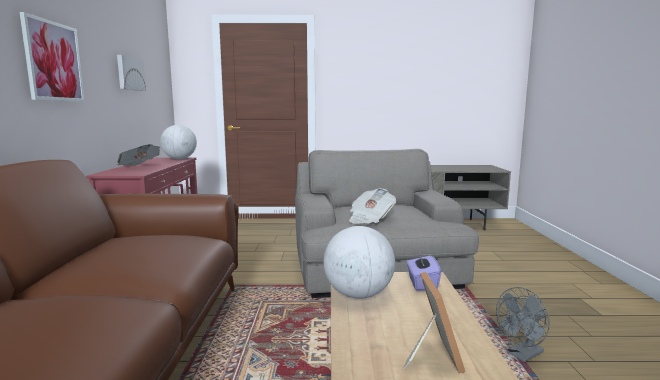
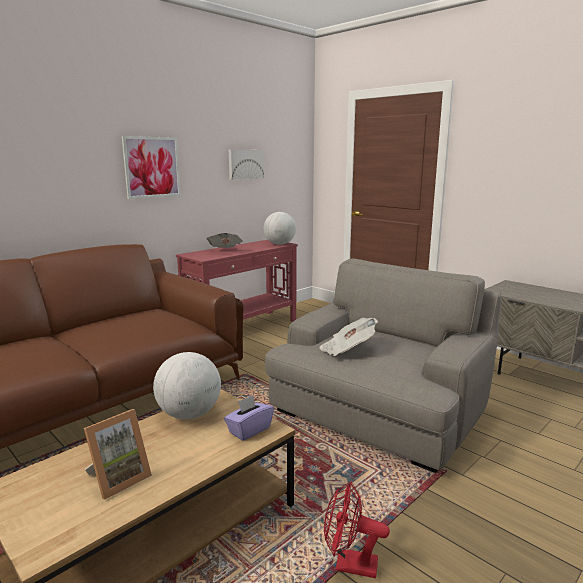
camera: 45 degrees right, 5 degrees up
grey fan [496,287,550,362] -> red fan [324,482,390,578]

